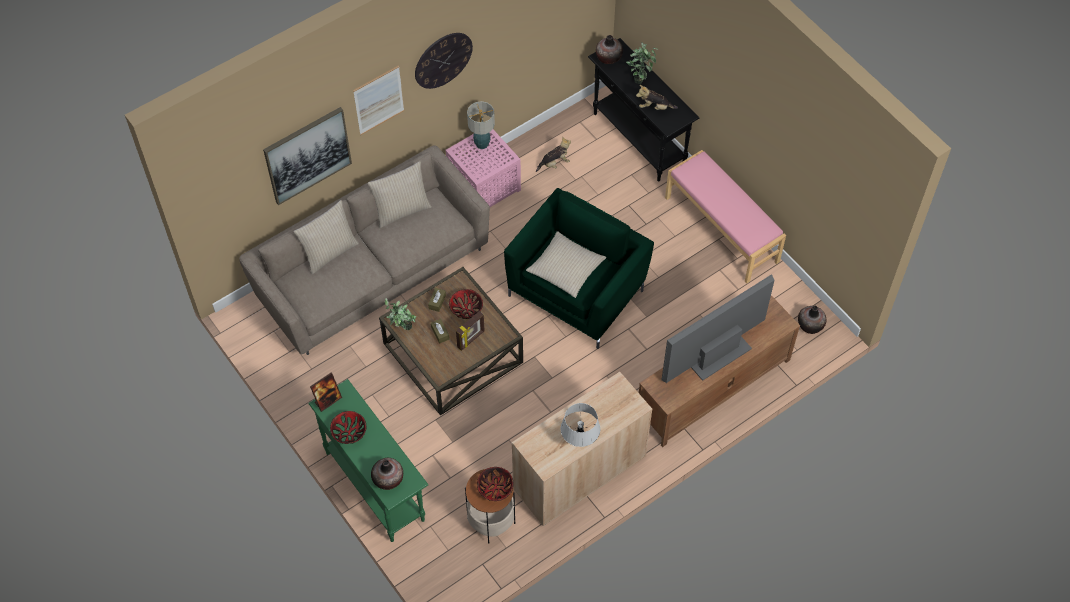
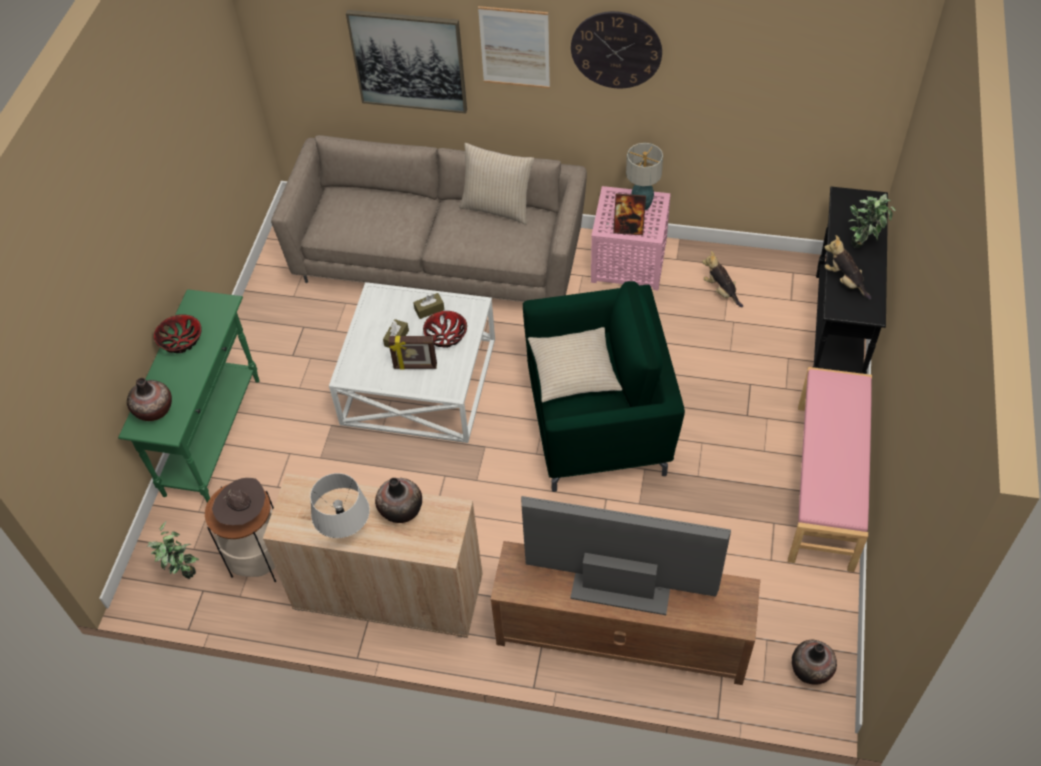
camera: 50 degrees right, 5 degrees down
beige pillow [294,200,359,274] -> none
picture frame [310,372,342,412] -> picture frame moved to [613,194,646,235]
brown coffee table [379,267,523,416] -> white coffee table [329,282,495,443]
potted plant [385,298,417,330] -> potted plant moved to [146,521,199,579]
bowl [477,467,513,501] -> brown hat [212,478,265,525]
plush toy [536,137,571,172] -> plush toy turned 150 degrees counterclockwise [702,251,743,307]
vase [596,35,623,64] -> vase moved to [375,478,422,523]

